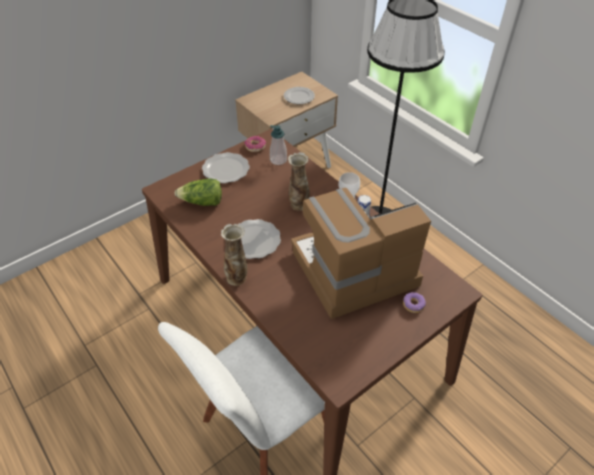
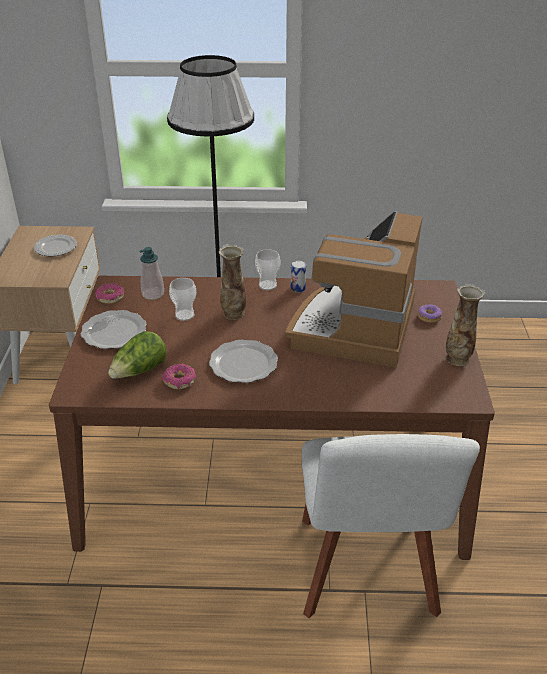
camera: 50 degrees left, 10 degrees down
vase [221,224,248,286] -> vase moved to [446,284,485,366]
none -> donut [162,363,196,389]
none -> cup [169,278,196,321]

